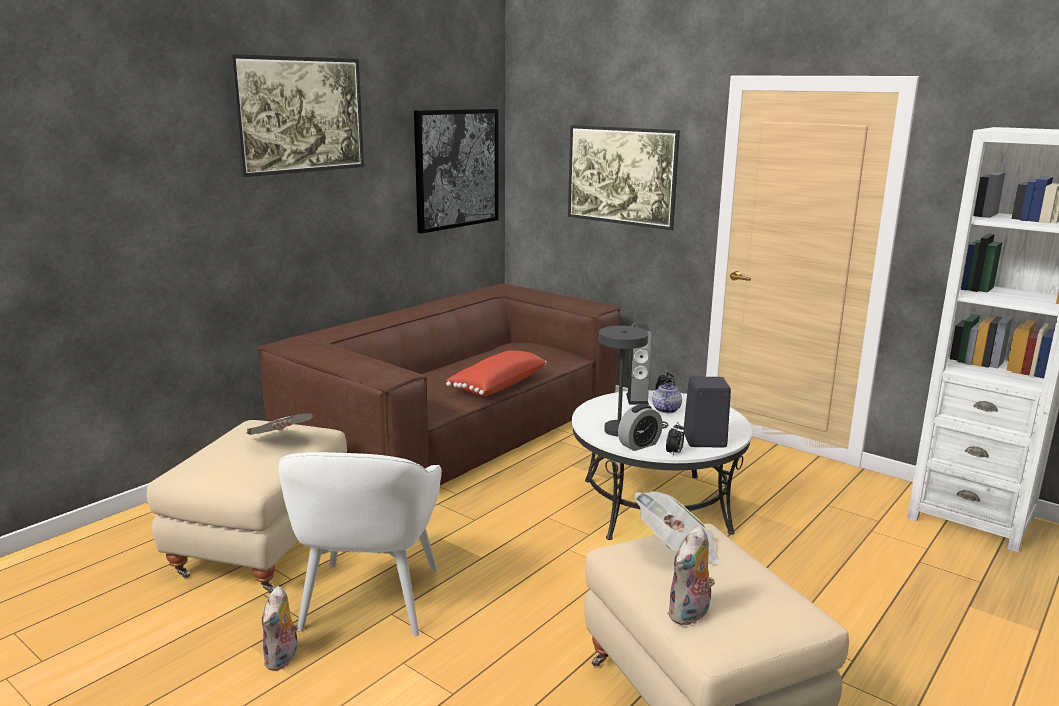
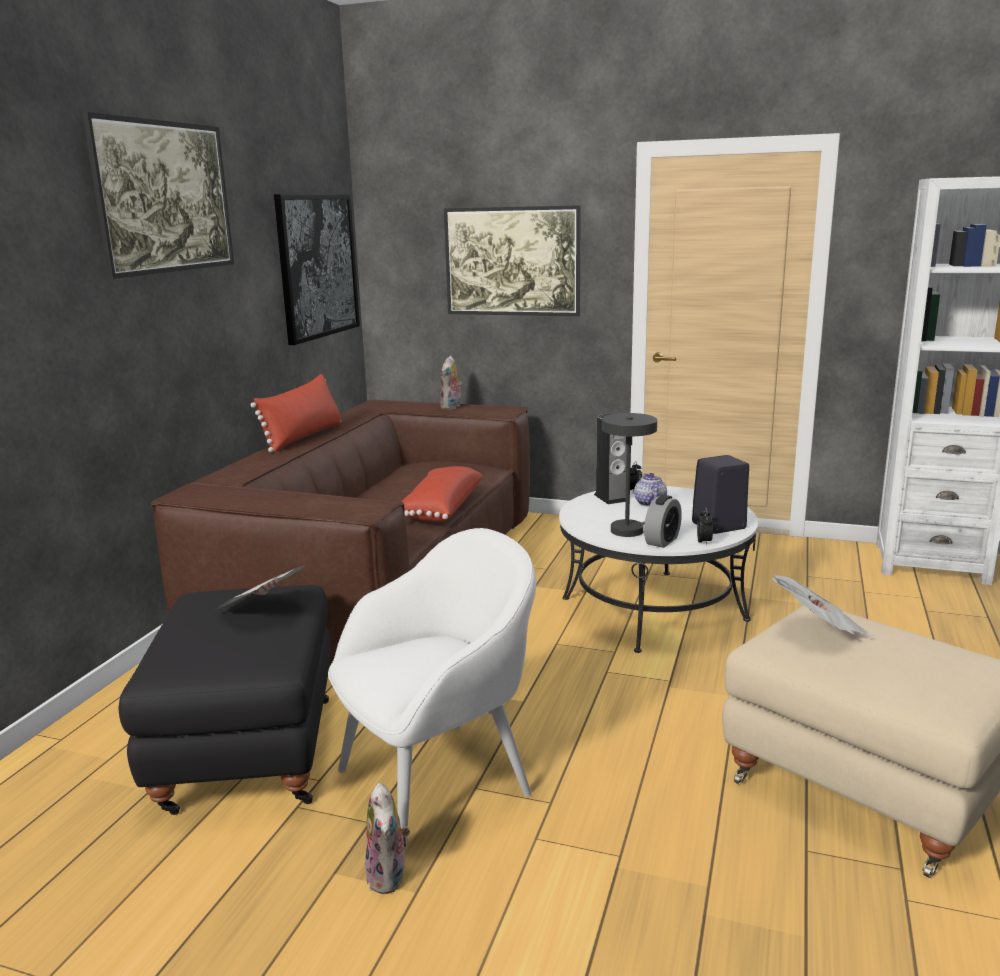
camera: 20 degrees left, 0 degrees up
beige ottoman [147,420,347,594] -> black ottoman [118,585,331,815]
white armchair [279,452,442,636] -> white armchair turned 105 degrees counterclockwise [328,528,536,851]
plush toy [667,526,715,626] -> plush toy moved to [440,356,462,410]
none -> red pillow [251,374,341,452]

